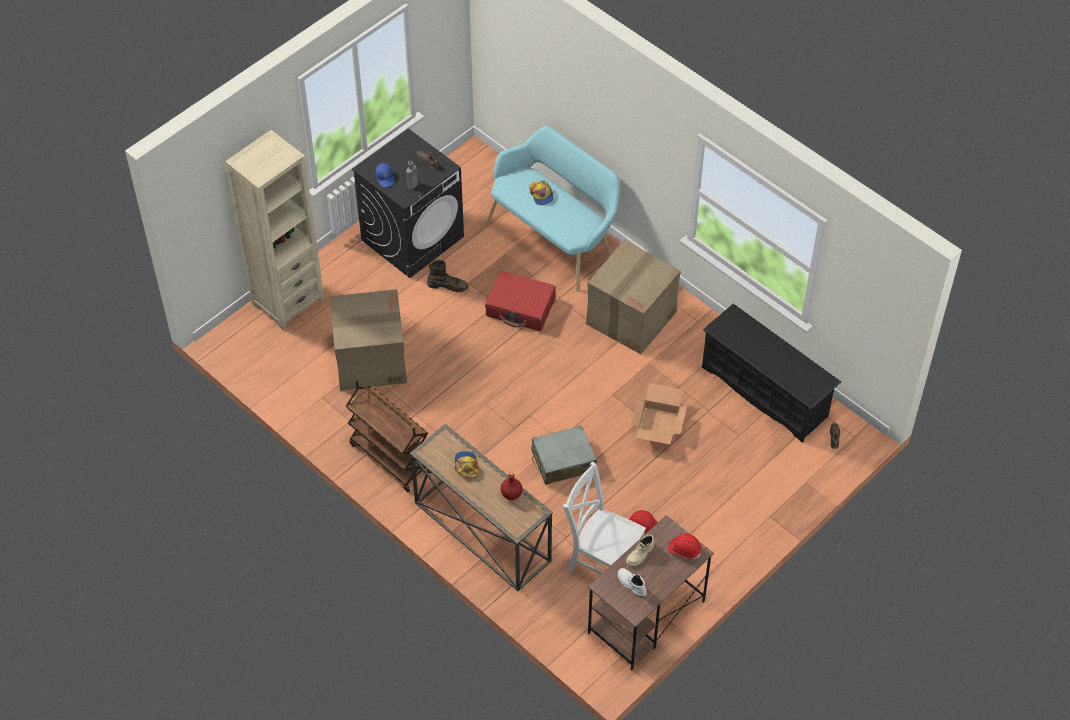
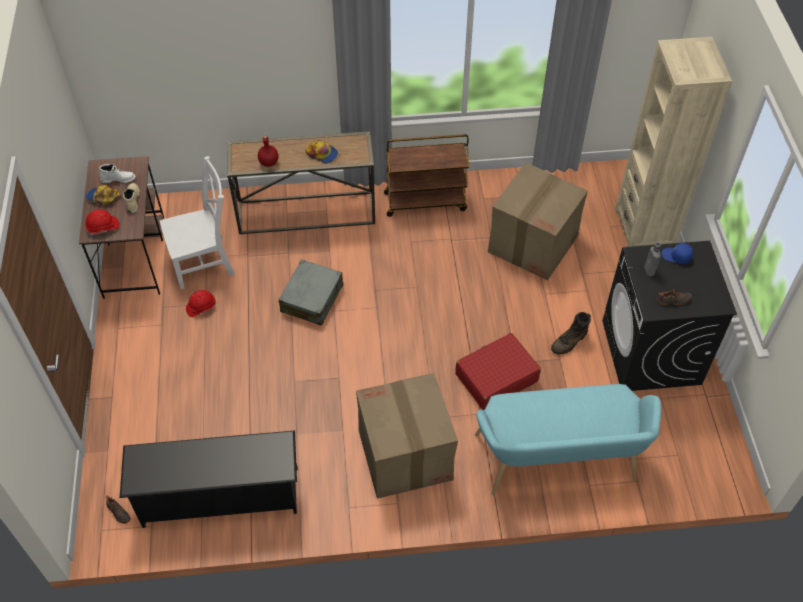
camera: 130 degrees right, 0 degrees up
cap [529,180,554,205] -> cap moved to [86,185,121,205]
cardboard box [631,383,687,444] -> none

